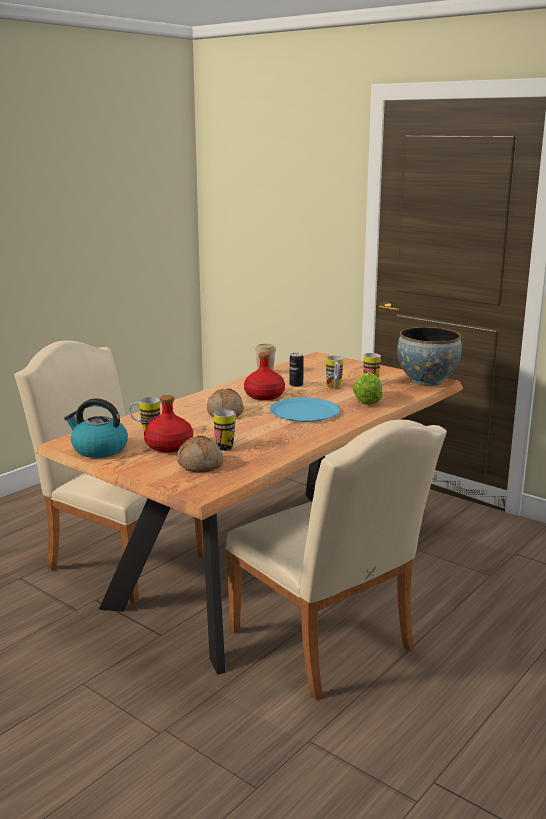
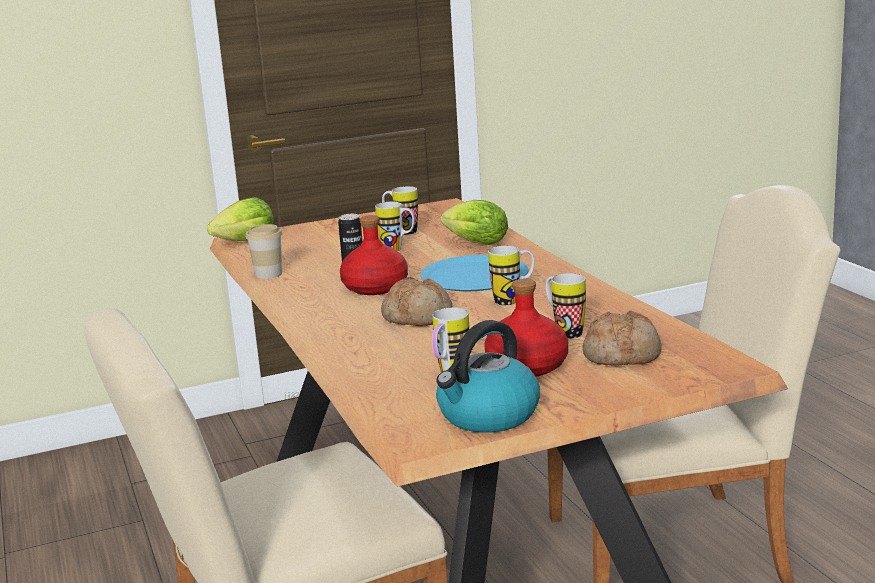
camera: 60 degrees left, 0 degrees up
bowl [397,327,462,386] -> none
none -> lettuce [207,197,273,241]
none -> mug [488,246,534,305]

